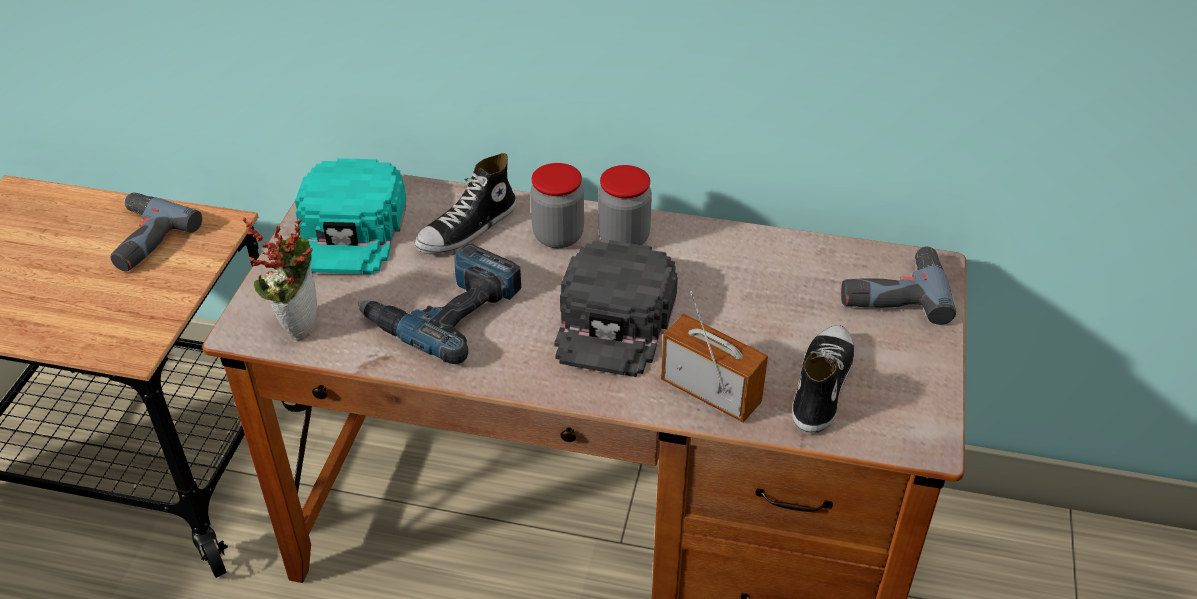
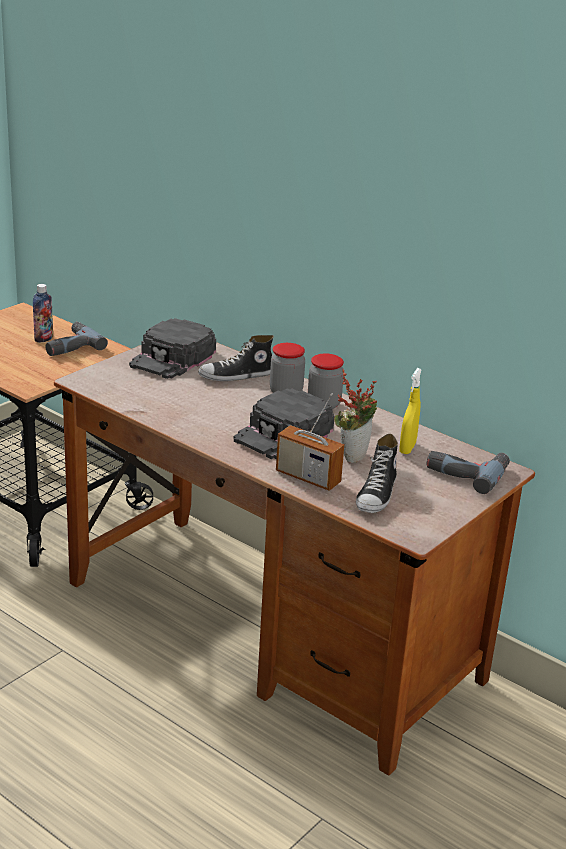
camera: 25 degrees right, 15 degrees down
potted plant [243,217,317,341] -> potted plant moved to [334,370,377,463]
turquoise cap [295,158,407,275] -> black cap [129,318,216,379]
power drill [358,243,521,364] -> none
radio [661,291,768,423] -> radio turned 150 degrees clockwise [276,393,344,491]
shoe [792,325,855,433] -> shoe turned 150 degrees clockwise [356,434,398,513]
none -> bottle [33,284,53,343]
none -> yellow spray bottle [399,368,422,454]

